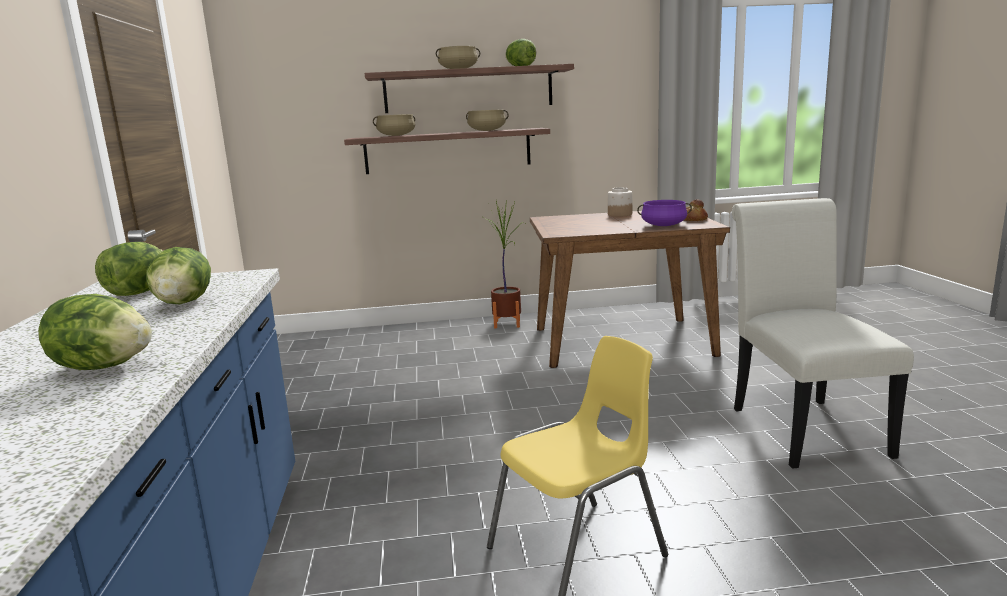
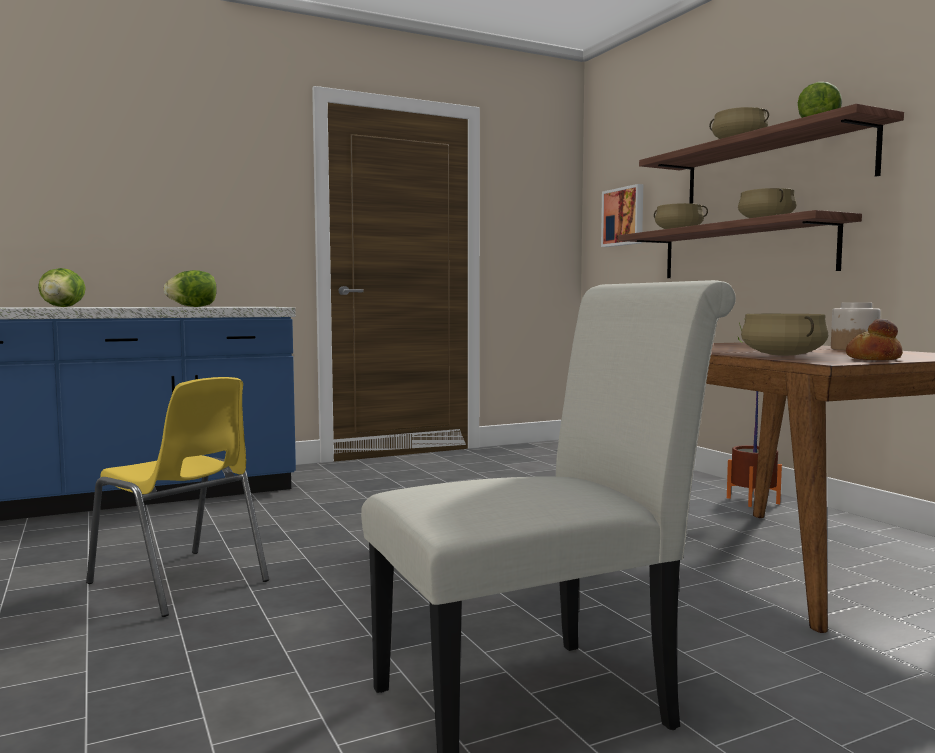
camera: 70 degrees right, 10 degrees down
lettuce [95,242,163,296] -> none
purple cooking pot [637,200,692,226] -> beige cooking pot [741,314,828,356]
none -> picture [601,184,643,247]

